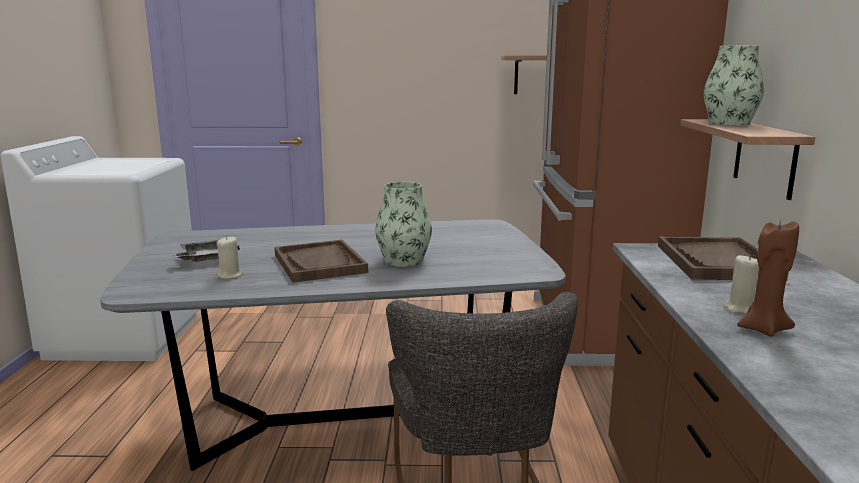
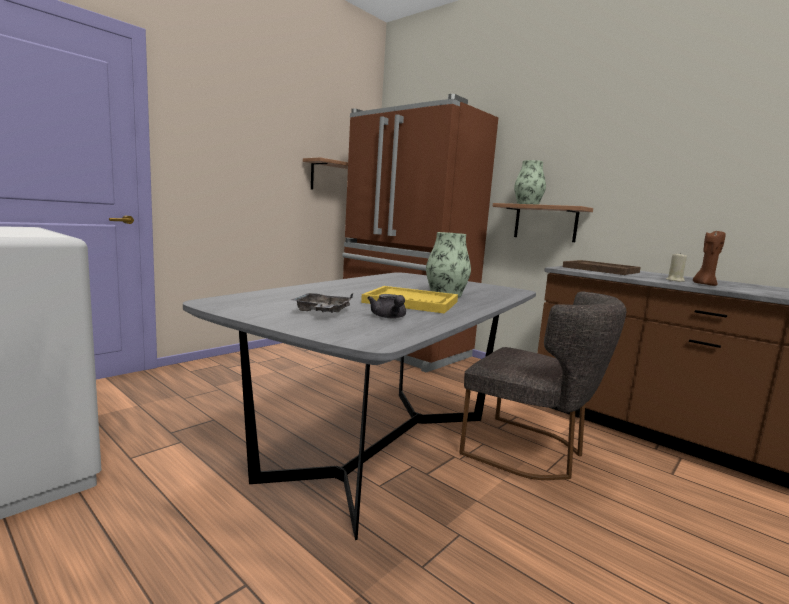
camera: 50 degrees left, 5 degrees down
beige candle [217,236,243,279] -> grey teapot [367,294,406,318]
brown tray [275,240,368,283] -> yellow tray [361,286,458,314]

